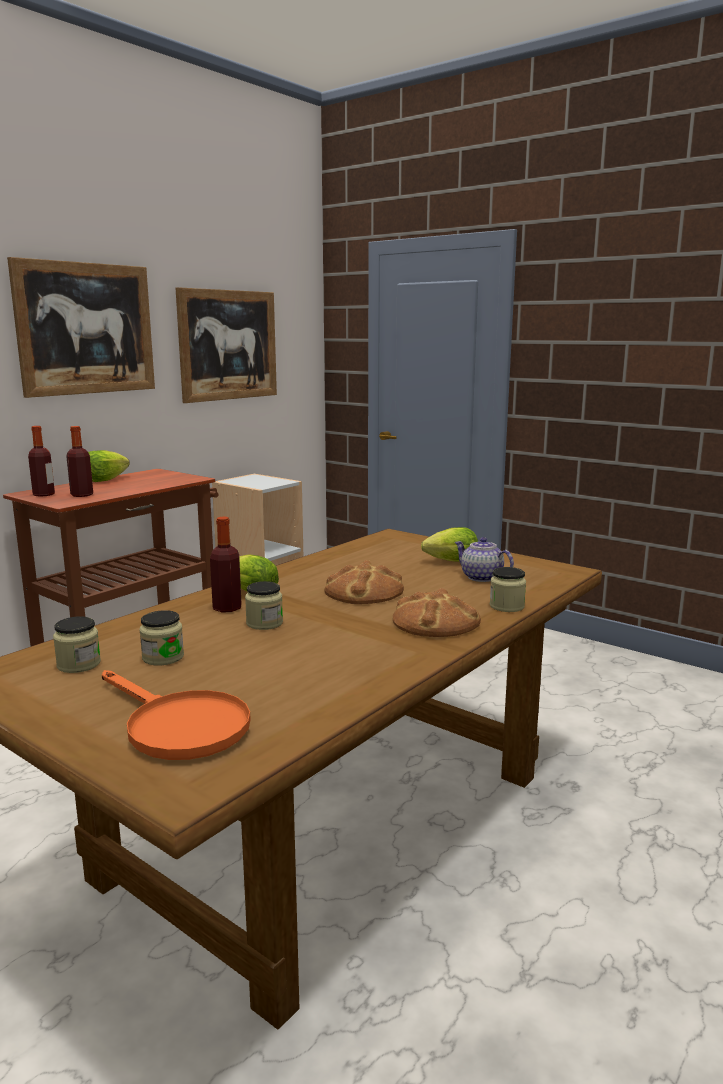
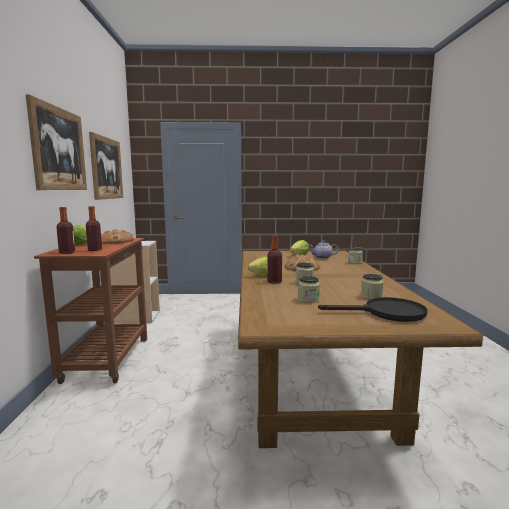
camera: 40 degrees left, 5 degrees down
jar [53,616,101,673] -> jar moved to [361,274,383,300]
orange frying pan [102,670,251,760] -> black frying pan [318,297,428,322]
bread [393,588,481,637] -> bread moved to [101,229,134,244]

